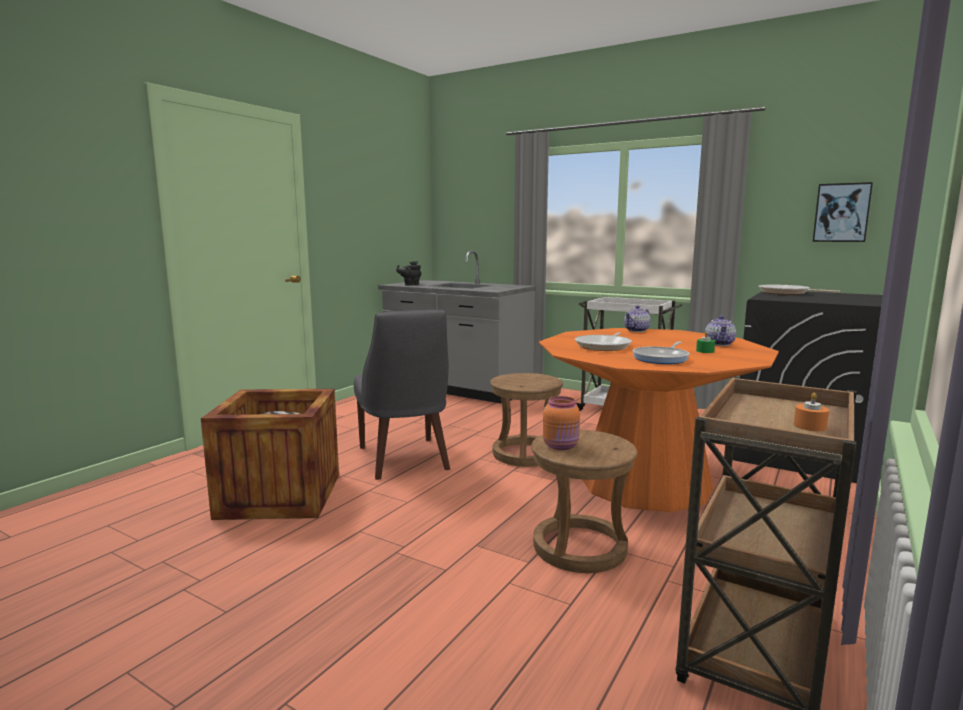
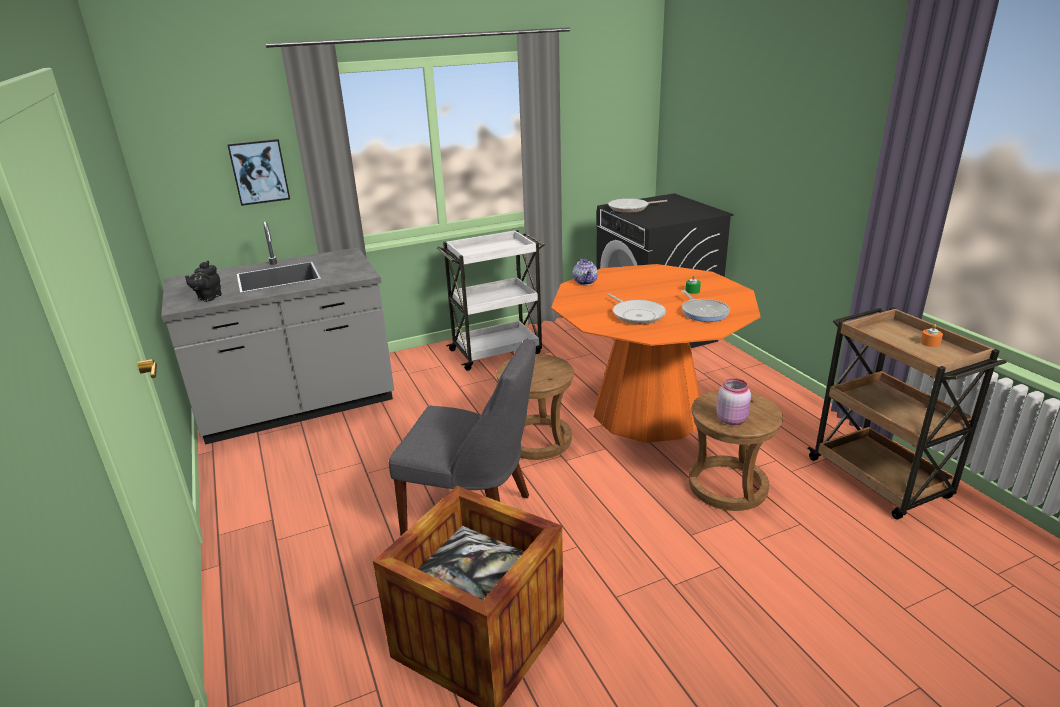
camera: 55 degrees left, 15 degrees up
orange jar [543,396,580,450] -> pink jar [716,378,751,425]
teapot [705,316,736,346] -> none
picture [813,182,873,242] -> picture moved to [227,139,290,206]

